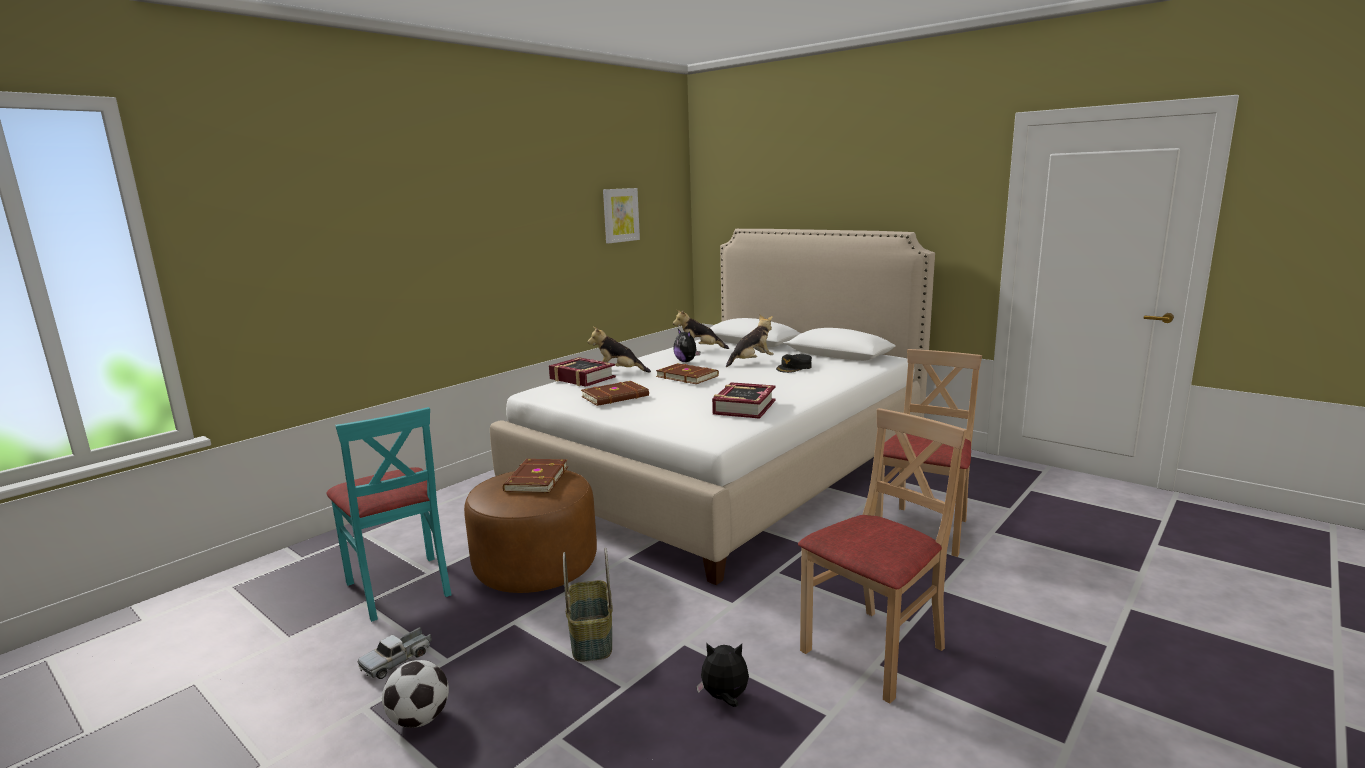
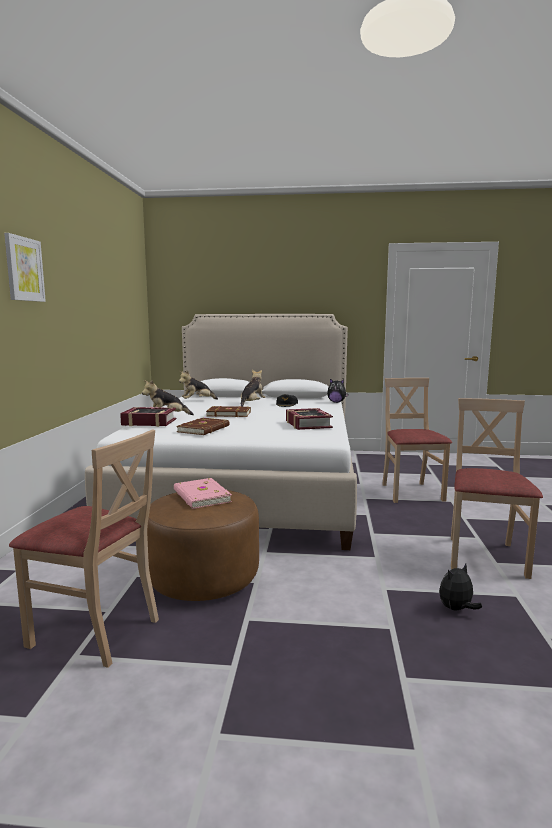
camera: 35 degrees left, 5 degrees down
turquoise chair [327,407,451,622] -> beige chair [9,429,159,668]
toy truck [358,627,432,679] -> none
football [382,660,449,728] -> none
brown book [503,459,568,493] -> pink book [174,478,232,509]
basket [563,548,613,662] -> none
picture [603,188,640,243] -> picture moved to [4,233,46,302]
plush toy [673,329,700,362] -> plush toy moved to [327,379,348,403]

